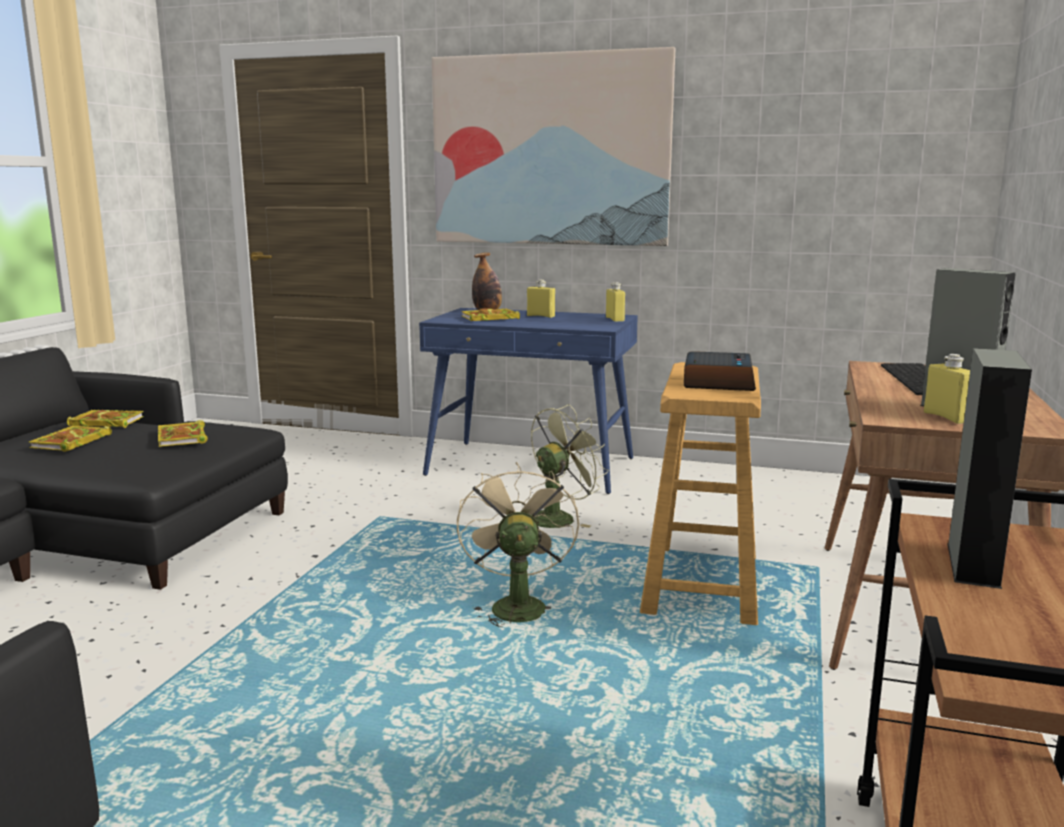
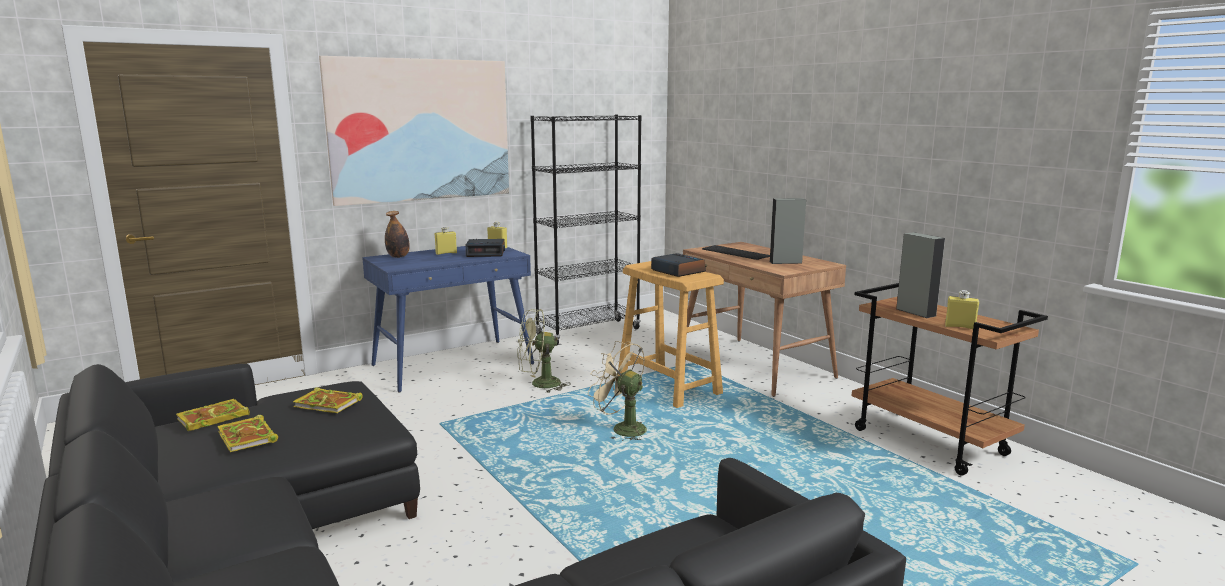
camera: 50 degrees left, 0 degrees up
book [461,308,520,322] -> none
green fan [531,404,608,528] -> green fan turned 105 degrees counterclockwise [517,309,571,393]
yellow bottle [924,354,970,424] -> yellow bottle moved to [945,290,979,329]
none -> alarm clock [466,239,505,257]
none -> black bookcase [530,115,642,345]

